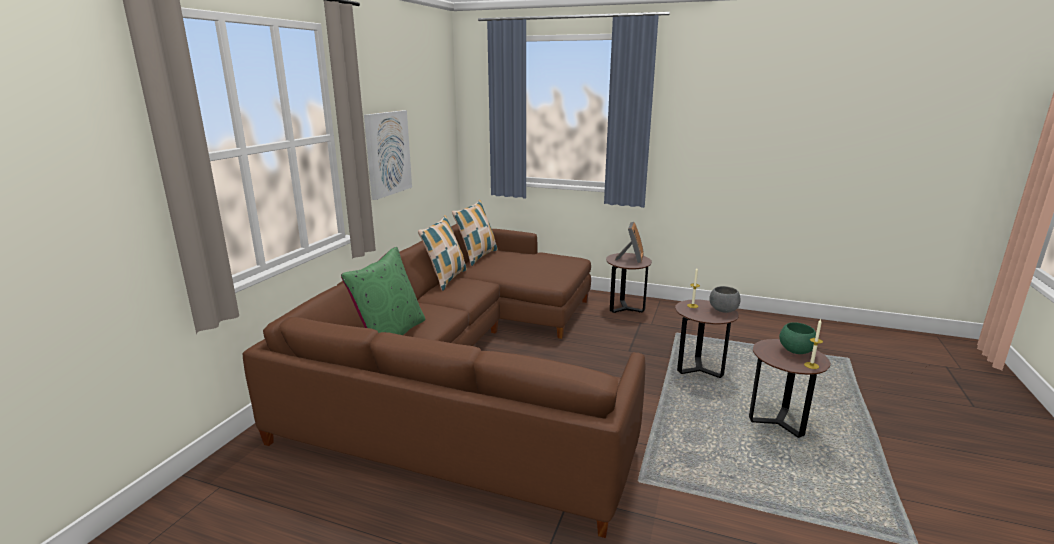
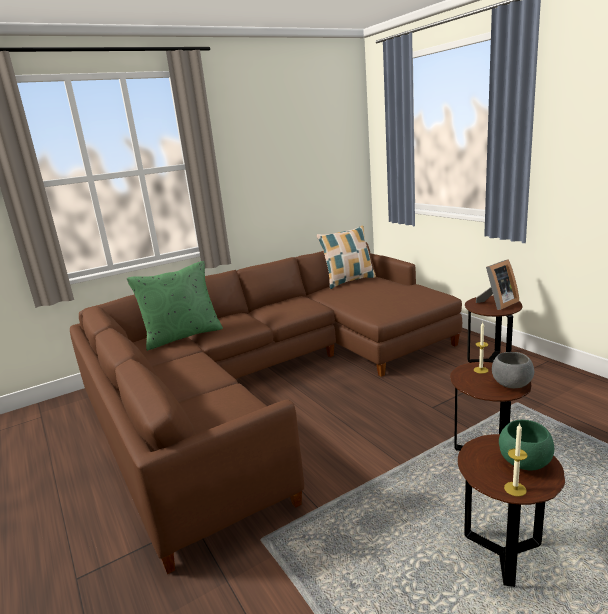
camera: 40 degrees right, 0 degrees up
picture [364,110,412,200] -> none
pillow [418,215,467,291] -> none

